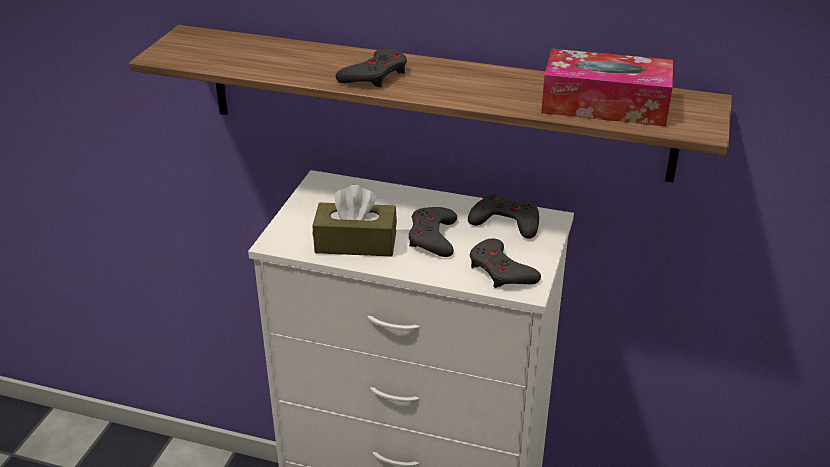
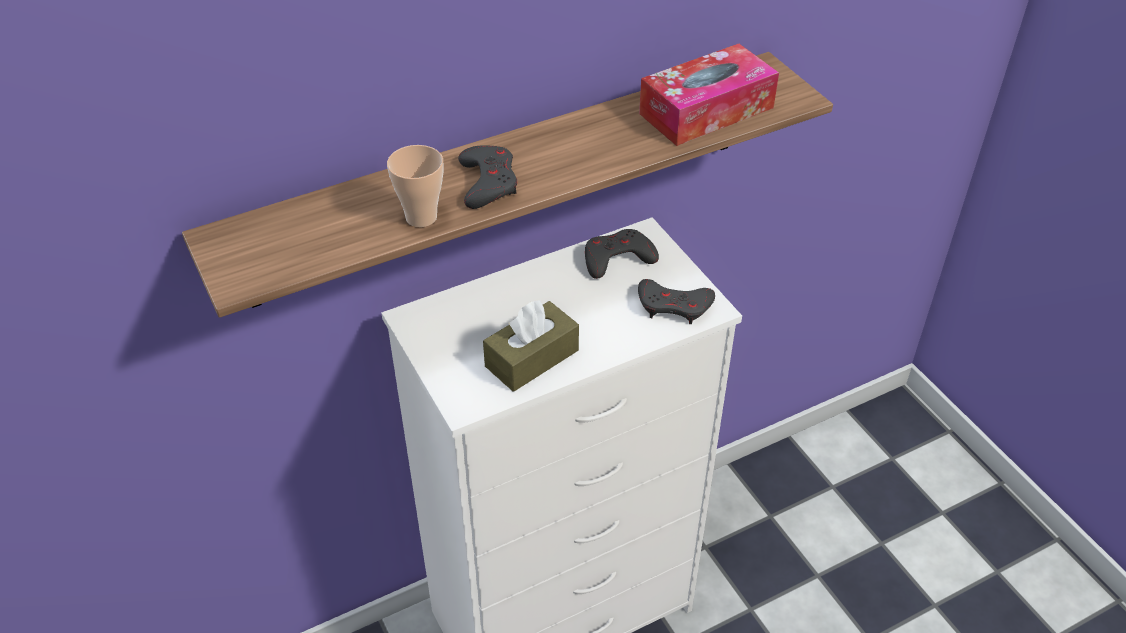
camera: 45 degrees left, 10 degrees up
grey game controller [408,207,457,257] -> none
none -> cup [387,145,443,227]

